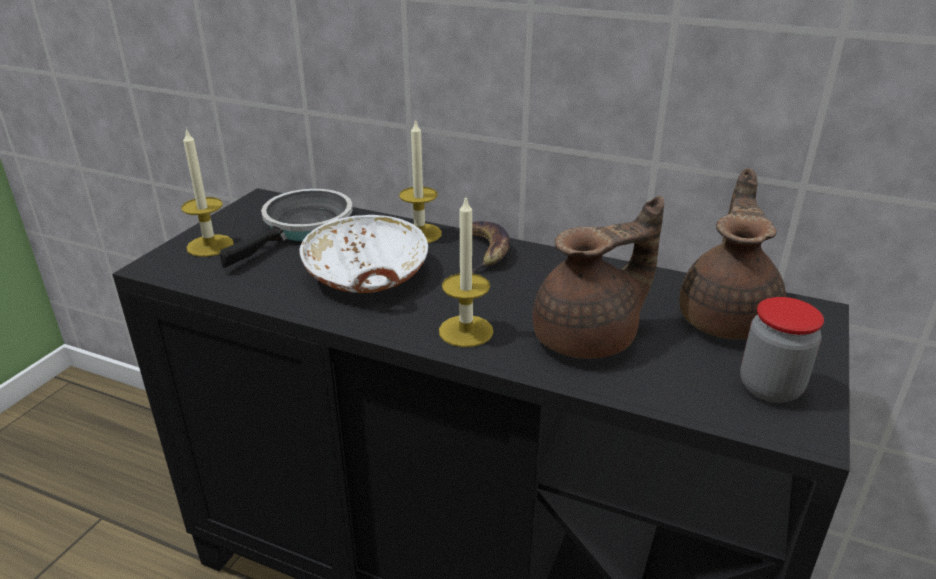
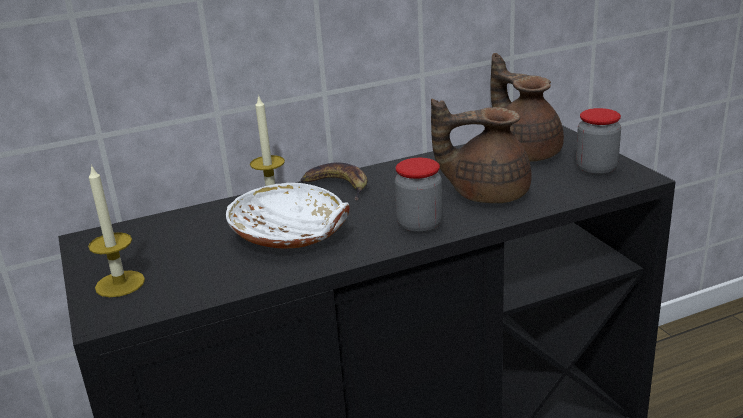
camera: 45 degrees left, 5 degrees down
frying pan [220,189,353,268] -> none
candle [439,195,493,347] -> jar [395,158,443,234]
brown teapot [533,195,664,359] -> brown teapot turned 105 degrees counterclockwise [431,99,531,203]

